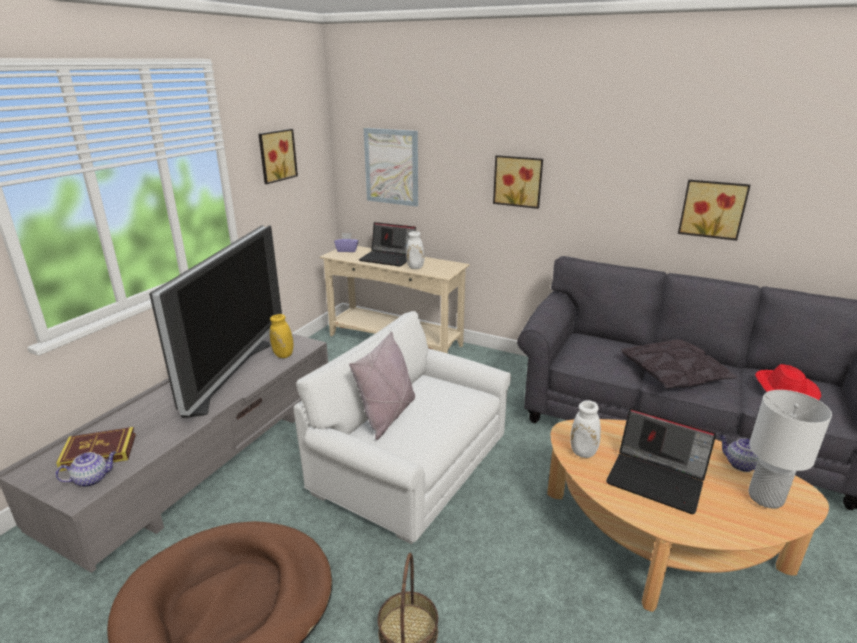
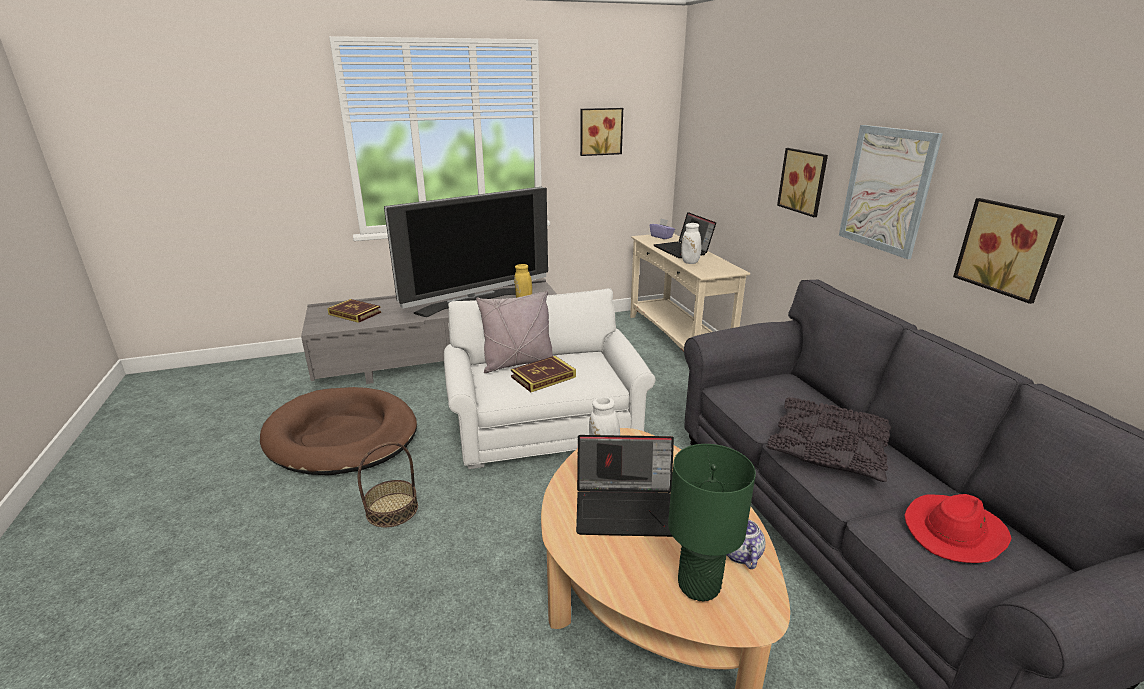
camera: 45 degrees right, 0 degrees up
teapot [56,451,116,487] -> none
picture [364,128,418,207] -> picture moved to [839,125,943,259]
laptop [606,408,716,514] -> laptop turned 75 degrees counterclockwise [576,435,674,537]
white table lamp [748,390,832,509] -> green table lamp [668,444,756,602]
none -> book [511,356,576,392]

